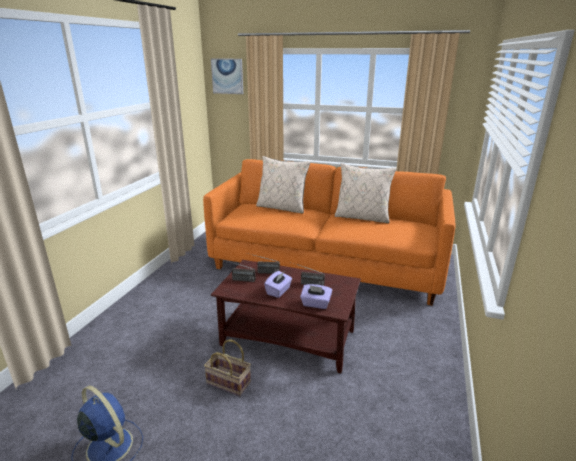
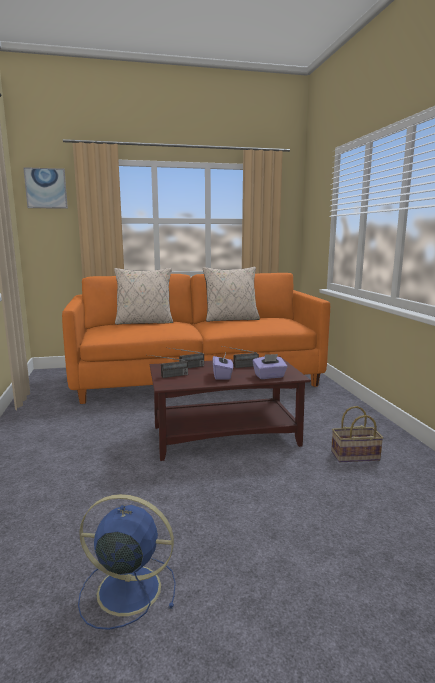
camera: 30 degrees left, 10 degrees down
basket [204,339,251,396] -> basket moved to [331,406,383,462]

